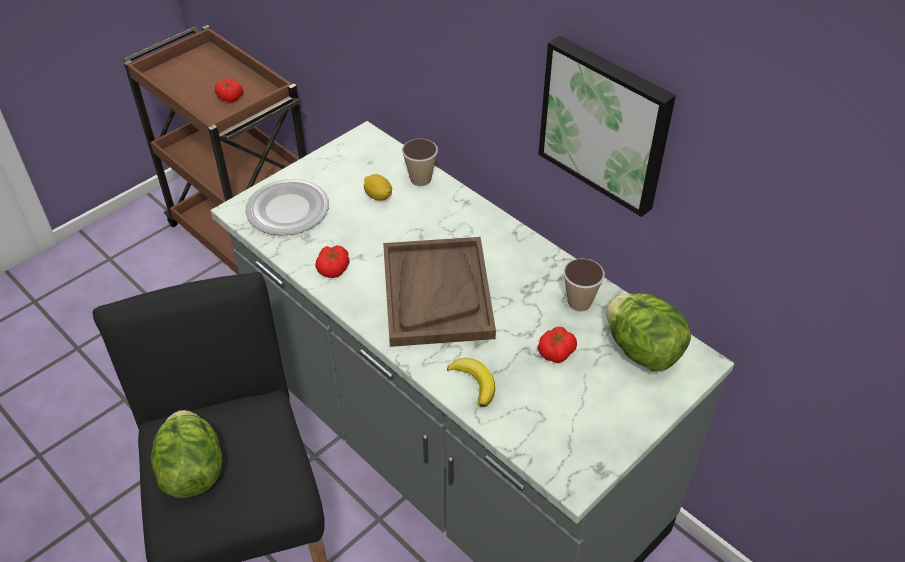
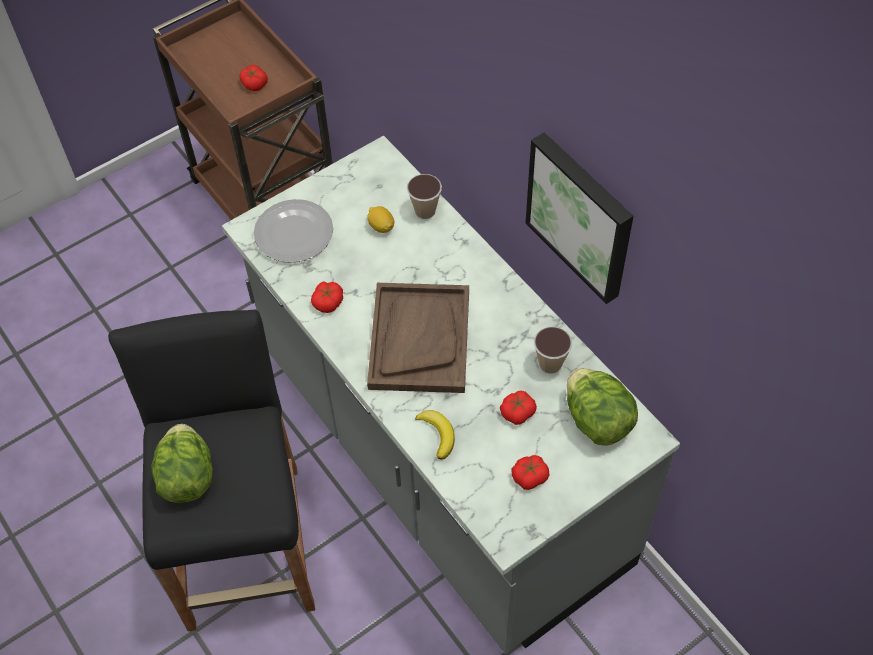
camera: 10 degrees right, 10 degrees up
none -> tomato [511,455,550,490]

